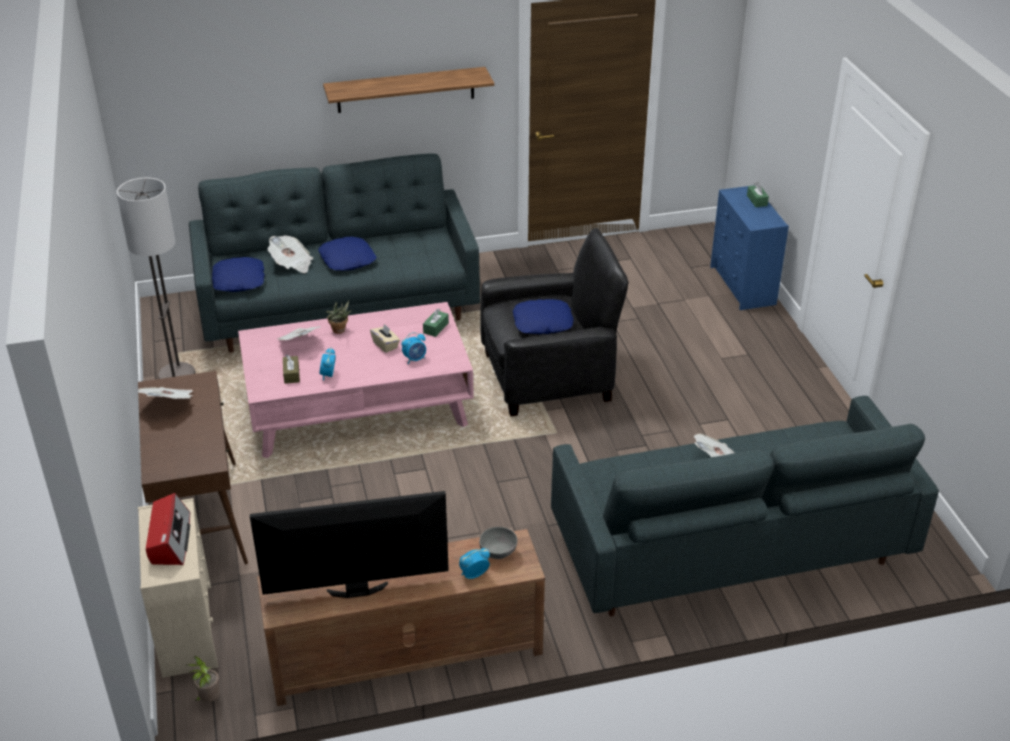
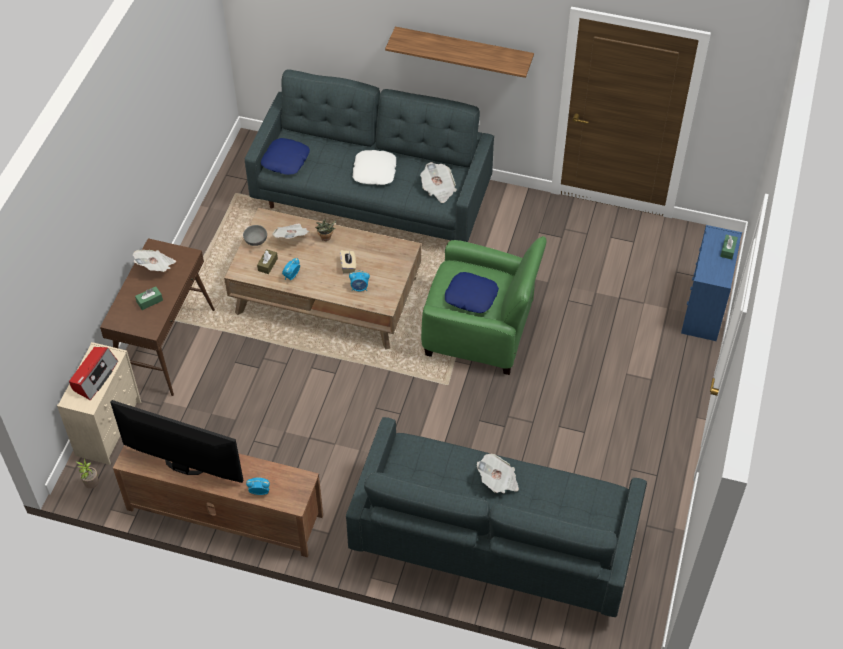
camera: 30 degrees right, 15 degrees up
floor lamp [116,177,195,379] -> none
pink coffee table [238,302,474,458] -> brown coffee table [224,208,421,350]
newspaper [268,235,313,273] -> newspaper moved to [420,162,457,203]
blue pillow [318,236,376,271] -> white pillow [353,150,396,185]
green tissue box [423,308,449,337] -> green tissue box moved to [135,287,163,310]
grey bowl [479,527,517,559] -> grey bowl moved to [243,225,267,246]
black armchair [480,228,629,416] -> green armchair [421,236,546,375]

